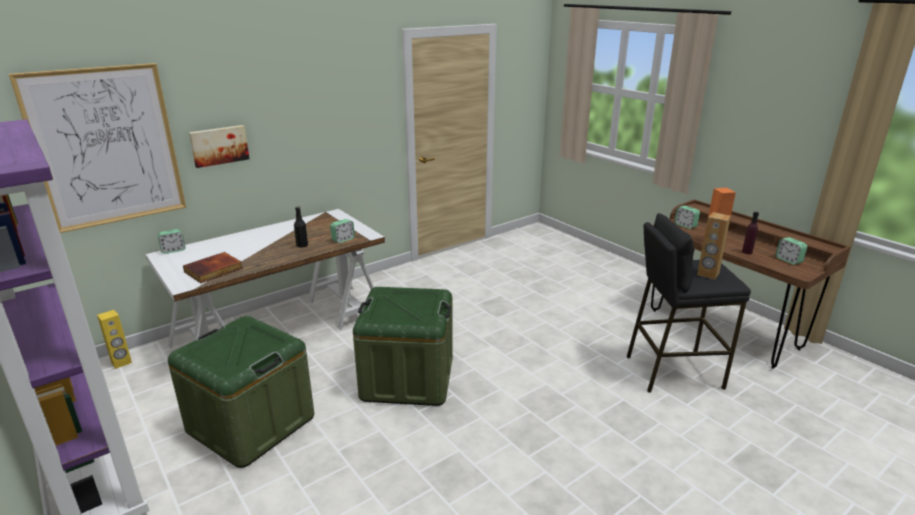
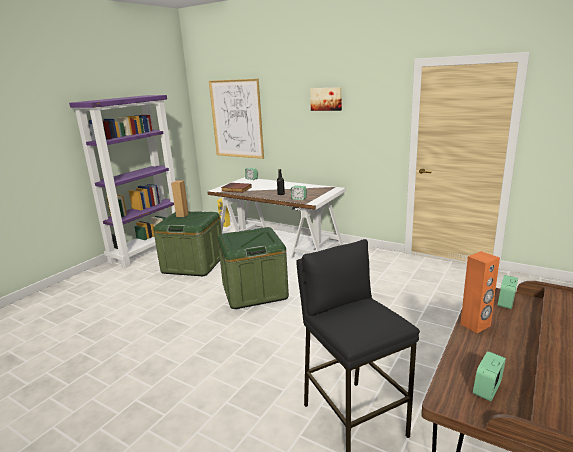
camera: 70 degrees right, 5 degrees down
picture [189,125,250,168] -> picture moved to [310,87,342,111]
brown speaker [697,212,731,280] -> brown speaker moved to [171,180,189,217]
purple bottle [742,212,759,254] -> none

